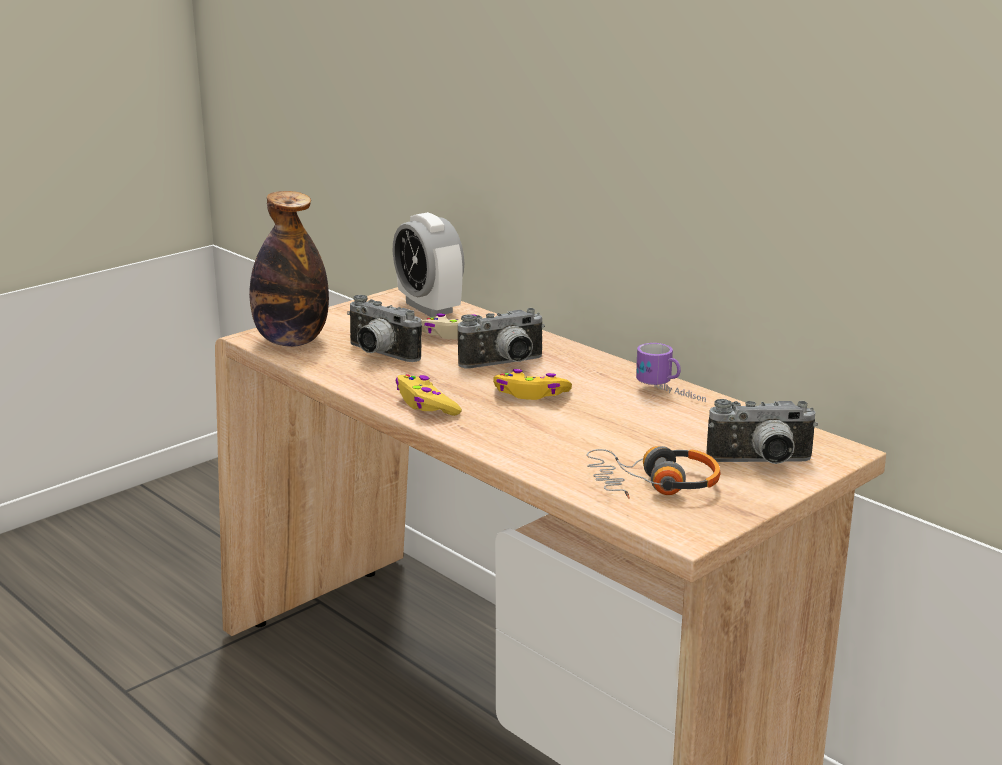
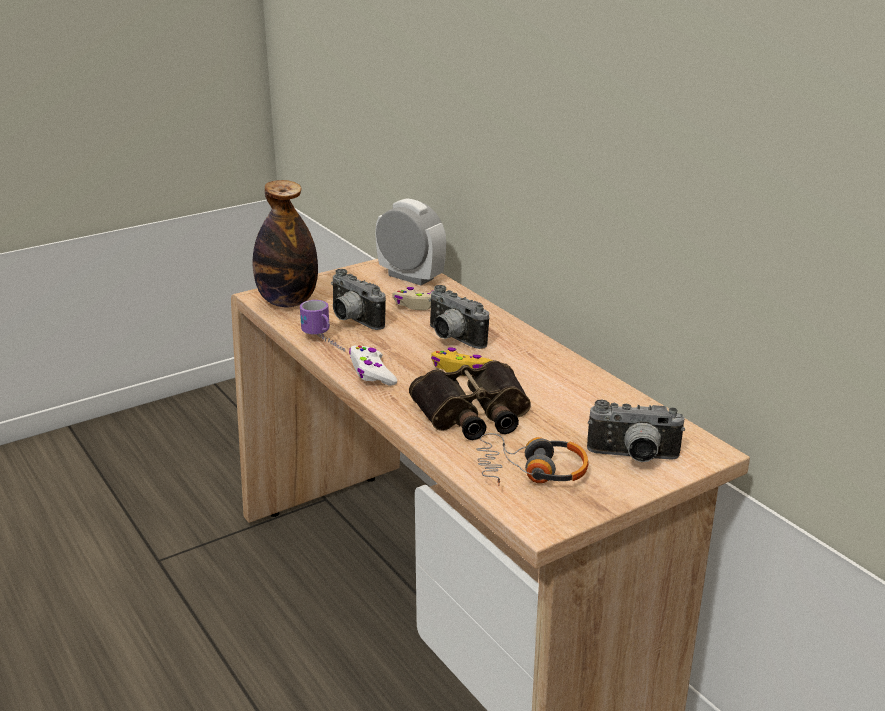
camera: 10 degrees right, 5 degrees up
alarm clock [393,212,464,317] -> alarm clock turned 150 degrees clockwise [375,198,446,285]
yellow game controller [396,374,462,416] -> white game controller [349,346,397,386]
camera [458,308,545,368] -> camera turned 60 degrees clockwise [429,285,490,349]
mug [636,343,706,402] -> mug moved to [300,300,345,352]
none -> binoculars [409,360,531,440]

